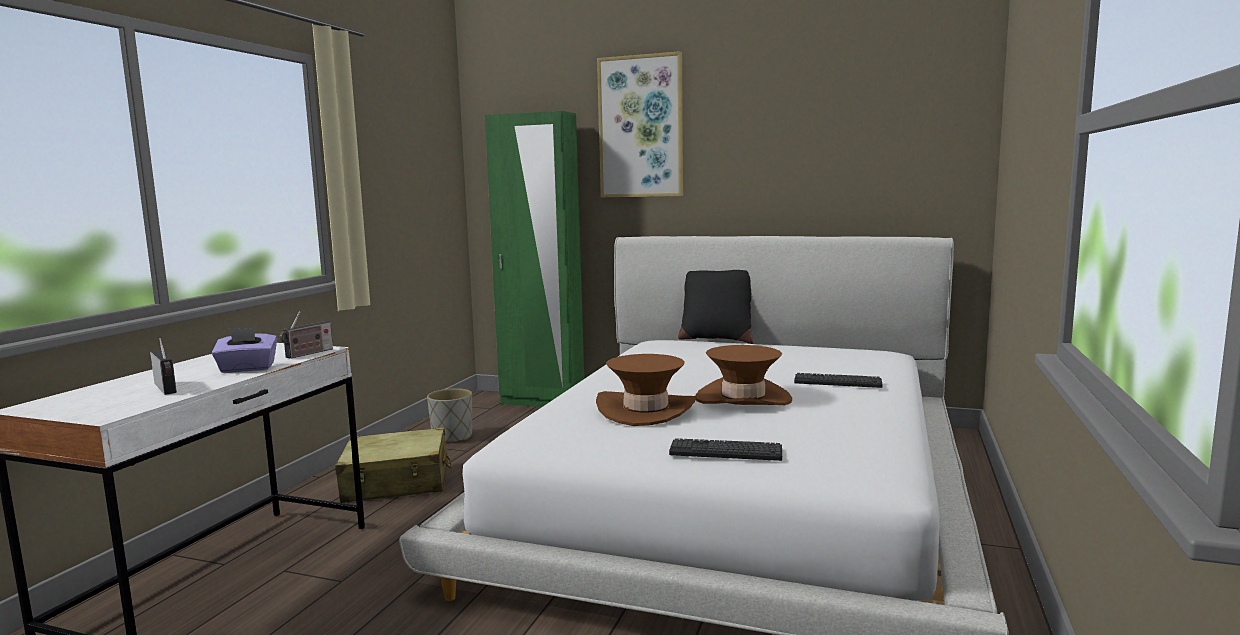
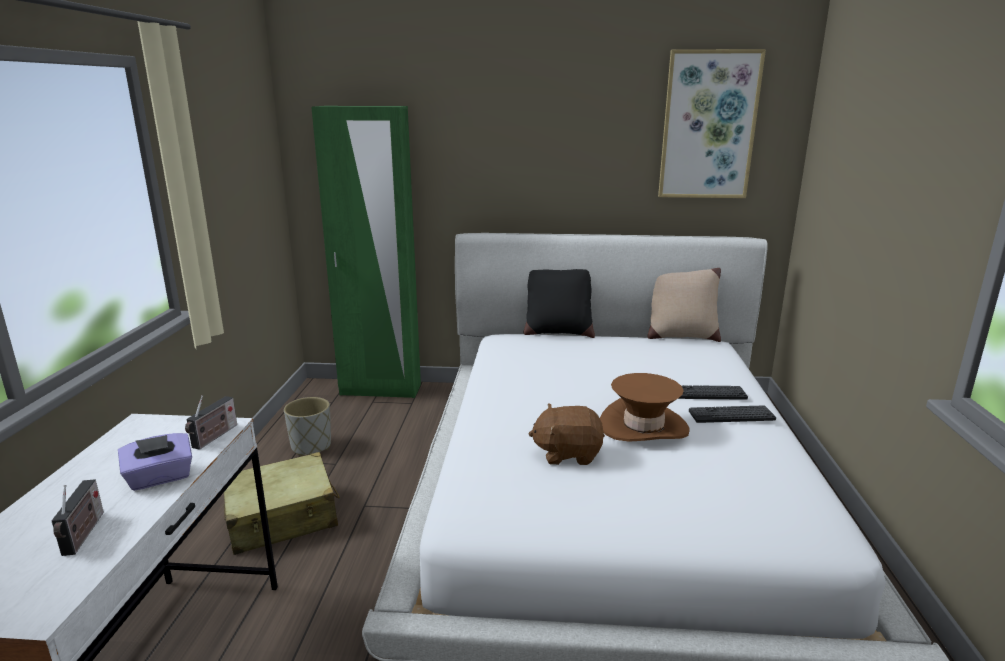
camera: 15 degrees left, 10 degrees up
radio [150,338,177,395] -> radio turned 45 degrees clockwise [52,479,104,556]
brown hat [596,354,696,426] -> brown plush toy [529,403,605,465]
picture [597,51,683,197] -> picture moved to [658,49,766,198]
keyboard [669,438,782,461] -> keyboard moved to [689,405,776,423]
none -> beige pillow [648,268,721,342]

